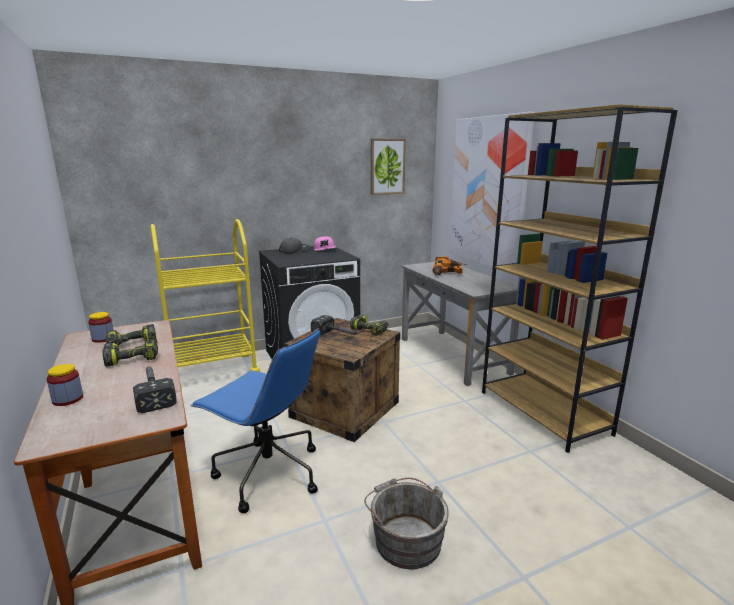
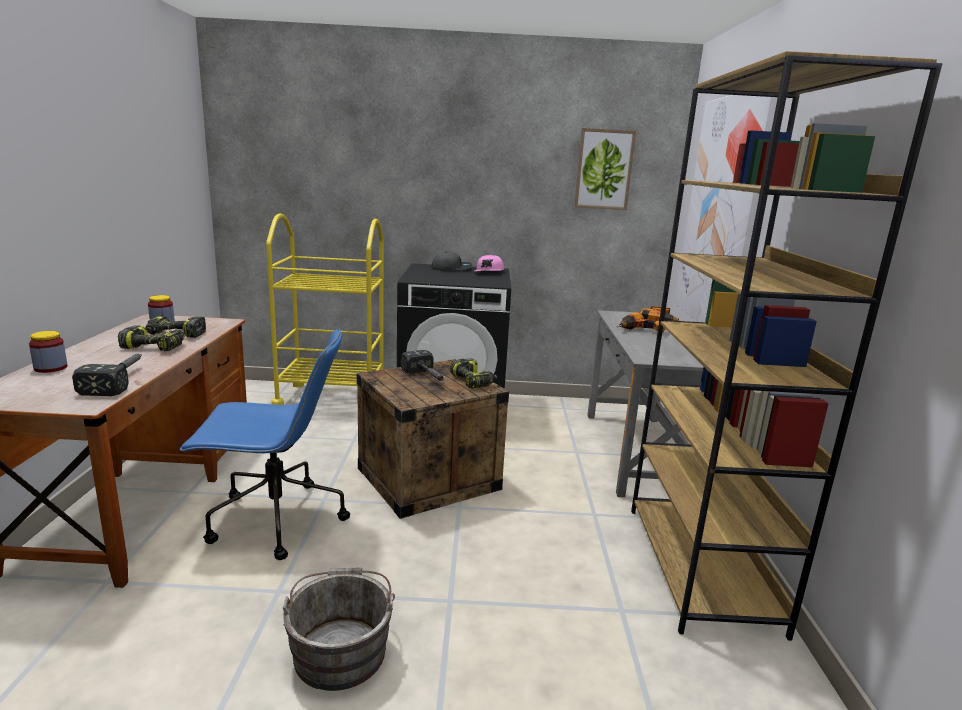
camera: 25 degrees right, 0 degrees up
blue office chair [191,328,320,513] -> blue office chair turned 60 degrees counterclockwise [179,328,350,560]

